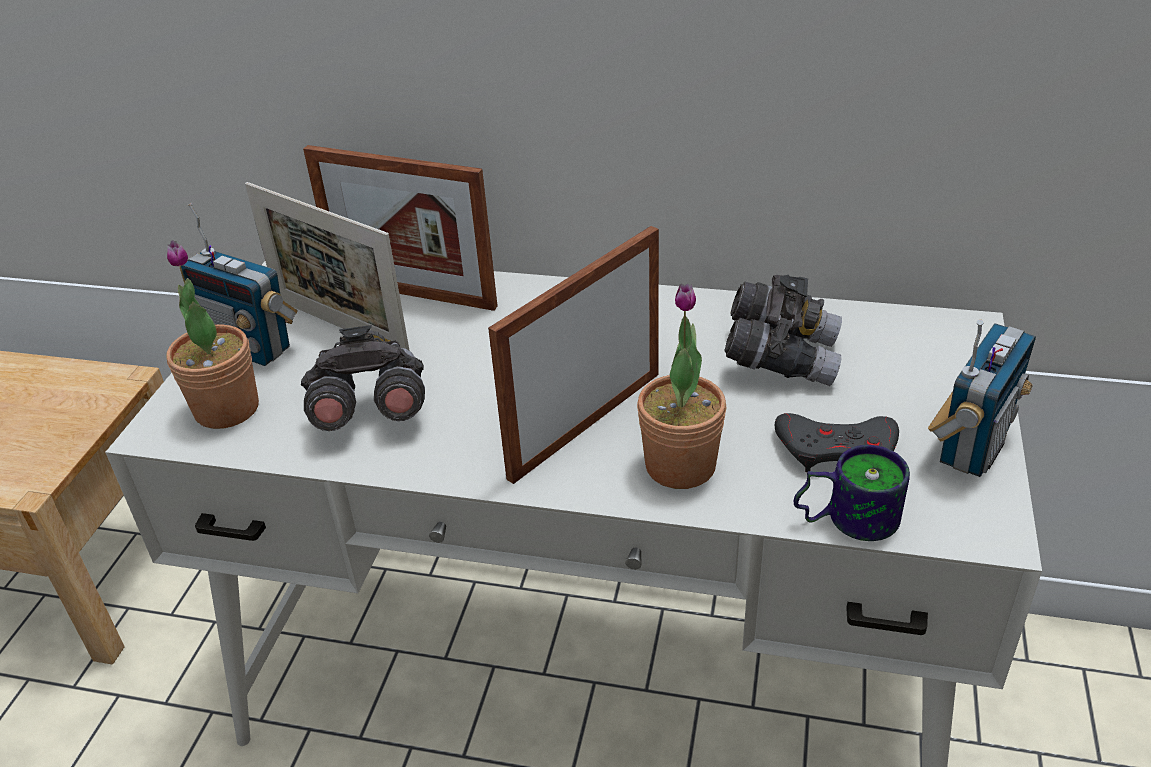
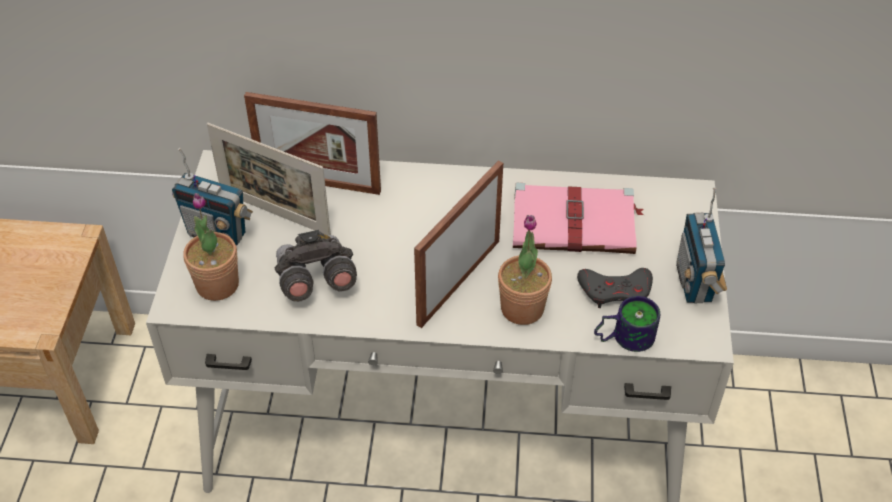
camera: 10 degrees left, 10 degrees up
grey binoculars [724,275,842,386] -> pink book [513,183,644,254]
radio [928,320,1036,477] -> radio turned 150 degrees clockwise [676,187,727,303]

